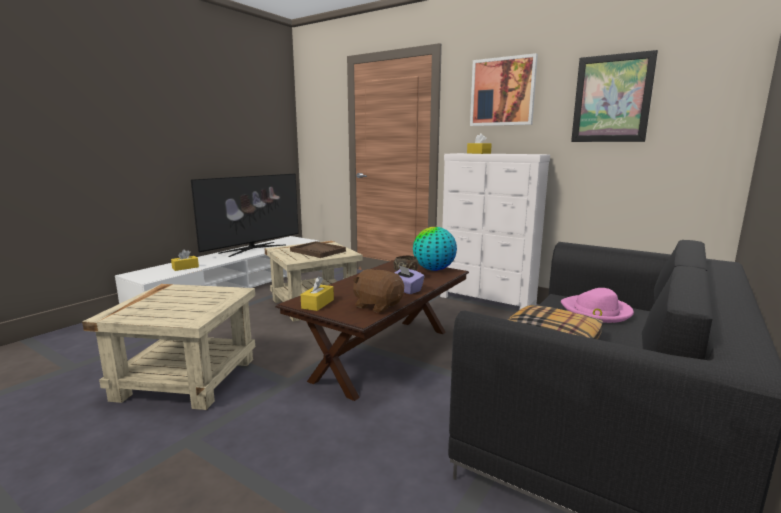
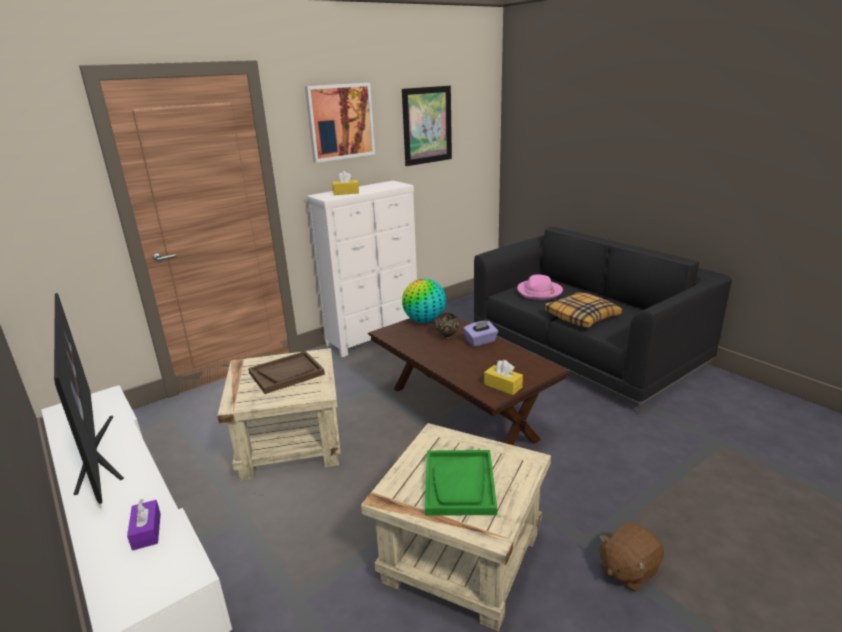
camera: 70 degrees left, 10 degrees up
yellow tissue box [171,249,199,271] -> purple tissue box [127,499,161,551]
brown plush toy [353,269,404,313] -> brown plush toy moved to [599,523,664,592]
none -> green tray [425,450,497,515]

